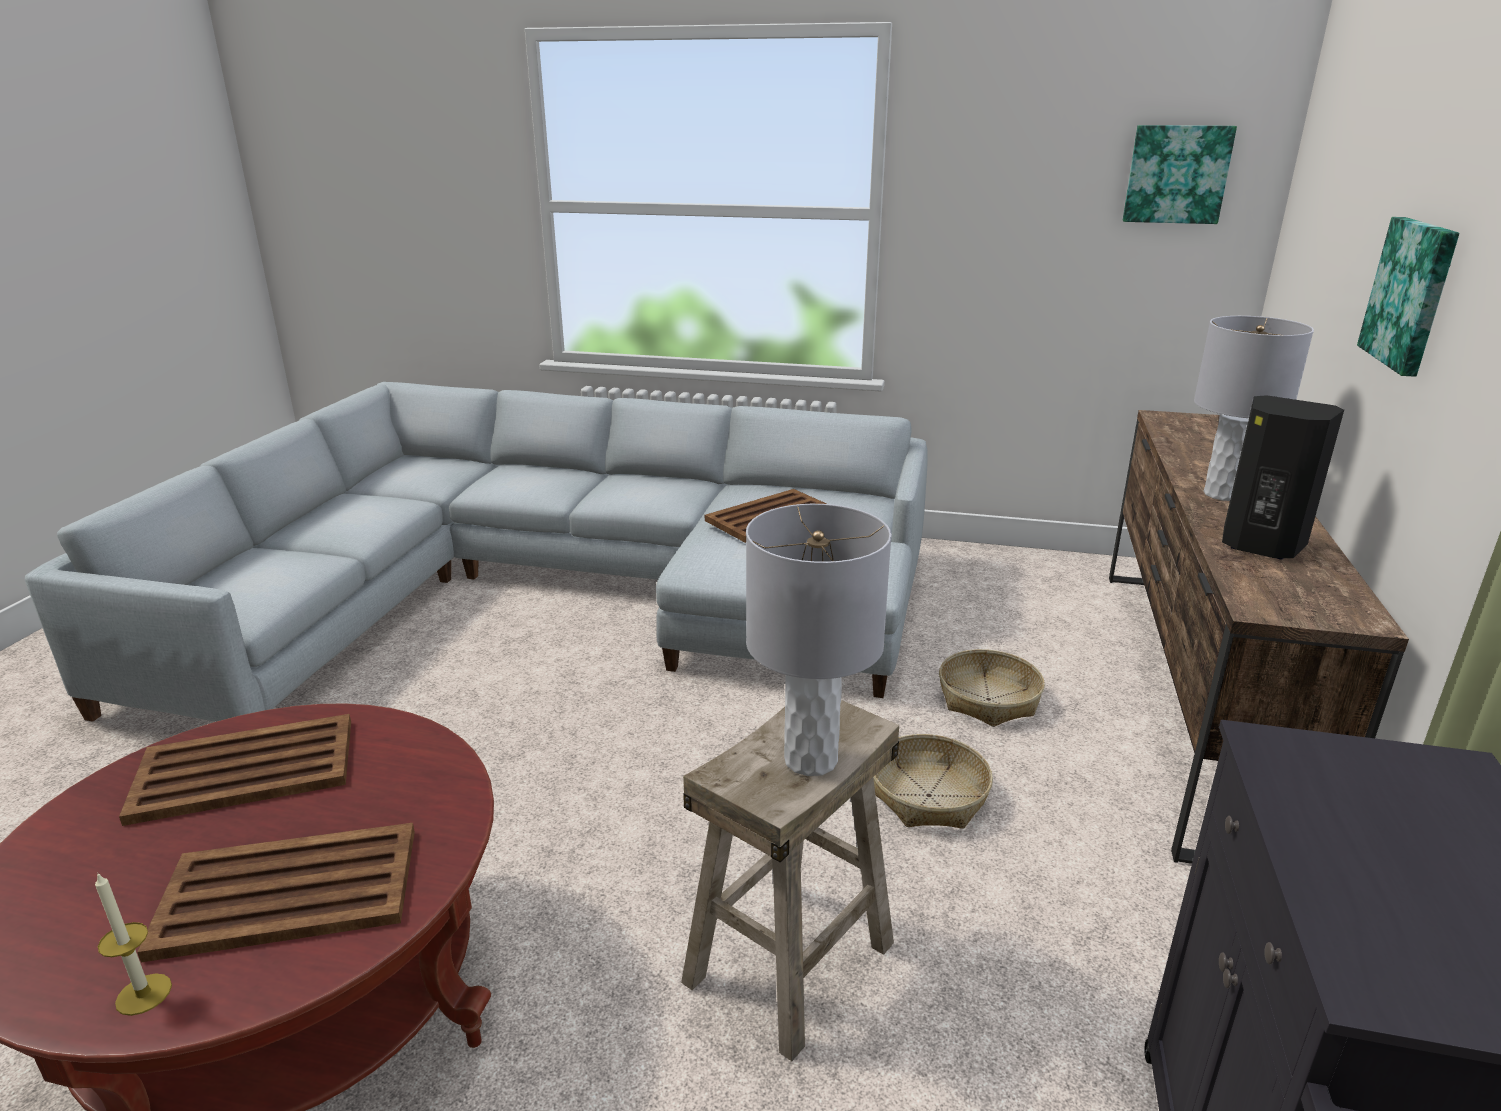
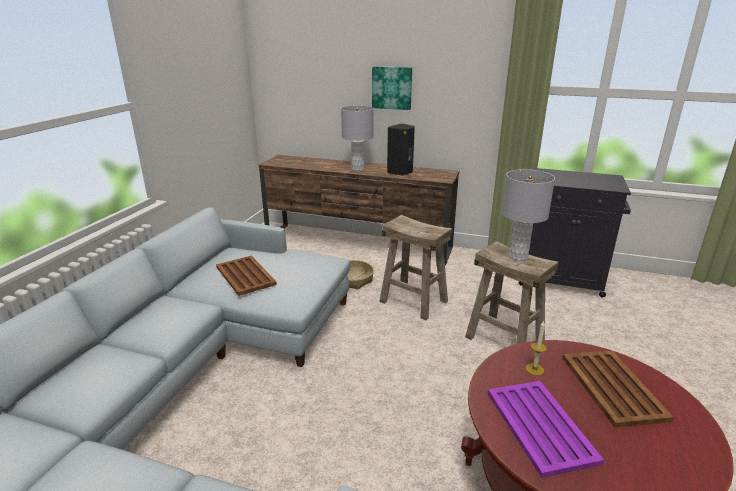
camera: 85 degrees left, 0 degrees up
candle [95,872,172,1016] -> candle moved to [525,321,547,375]
brown tray [119,714,351,826] -> purple tray [488,381,604,478]
basket [873,734,993,829] -> beige stool [379,215,453,320]
picture [1123,125,1237,224] -> none

